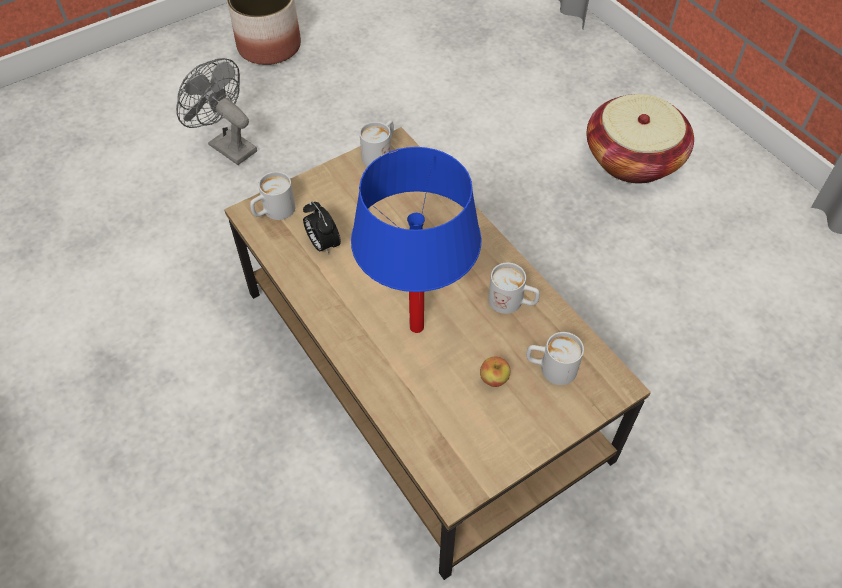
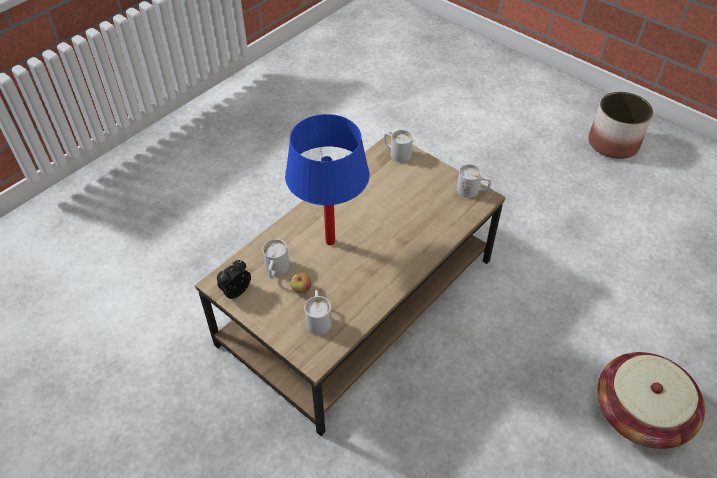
camera: 75 degrees right, 5 degrees down
grey fan [176,58,257,165] -> none
alarm clock [303,201,341,255] -> alarm clock moved to [217,260,251,299]
white mug [488,263,540,314] -> white mug moved to [262,239,289,279]

